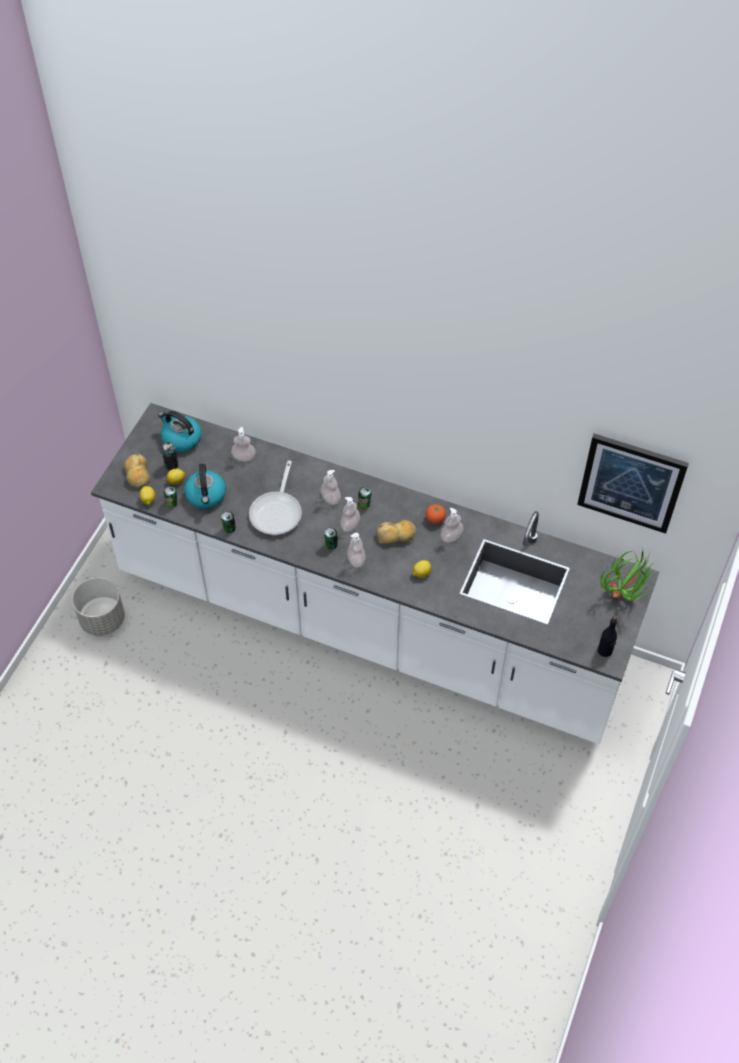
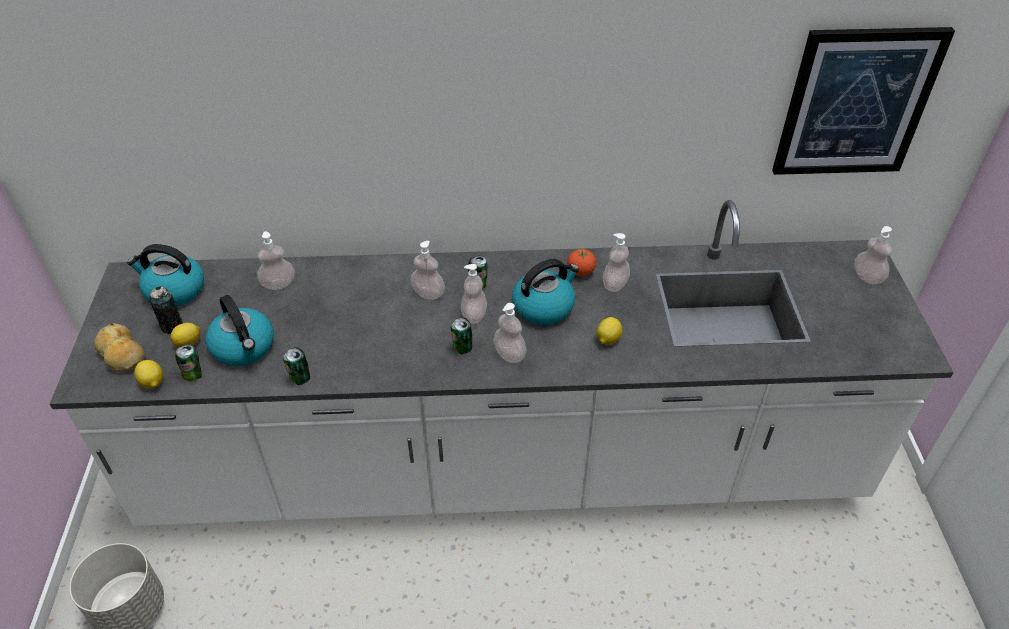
camera: 25 degrees left, 10 degrees down
frying pan [249,461,302,535] -> none
bread [377,520,416,544] -> kettle [512,259,579,325]
black bottle [598,616,617,657] -> none
potted plant [600,548,656,601] -> soap dispenser [854,226,893,284]

